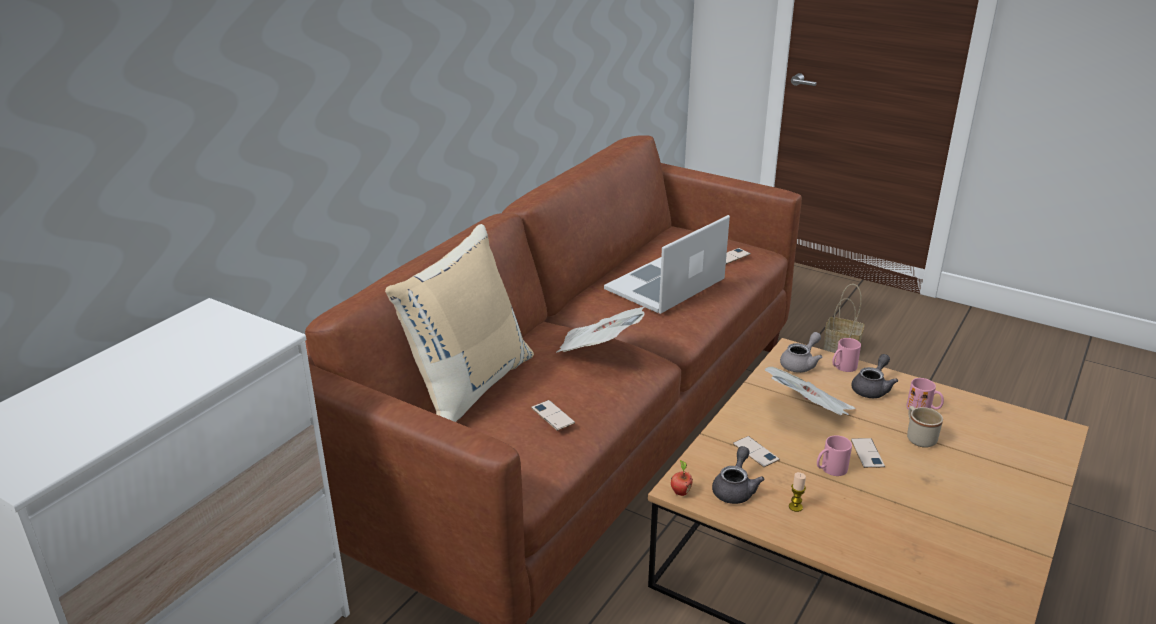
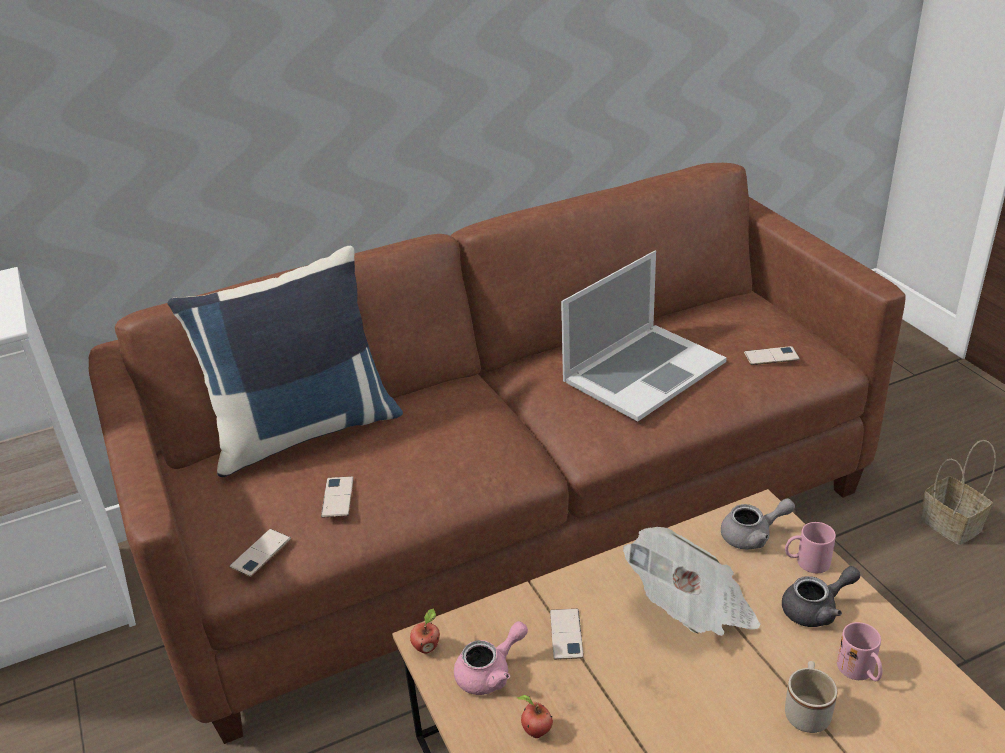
camera: 35 degrees right, 5 degrees up
beige pillow [385,224,534,422] -> blue pillow [167,246,403,477]
newspaper [556,307,645,353] -> none
laptop [604,215,730,314] -> laptop turned 150 degrees clockwise [561,251,727,422]
grey teapot [712,446,765,504] -> pink teapot [454,621,528,695]
candle [789,472,806,512] -> apple [517,695,553,738]
pink mug [817,435,852,476] -> none
phone [851,438,885,468] -> phone moved to [229,529,291,577]

